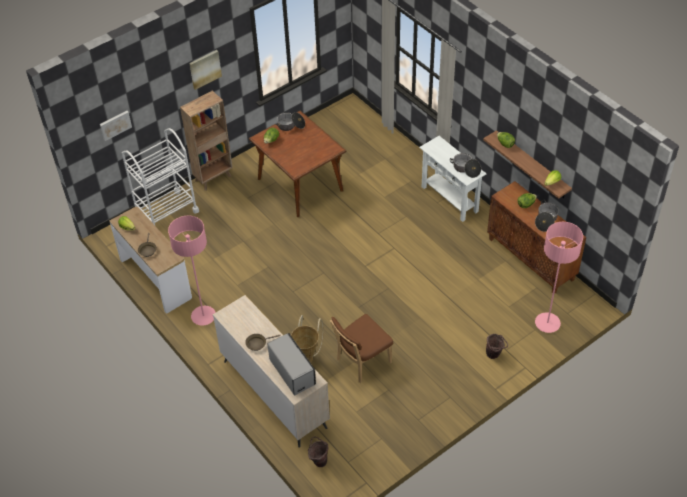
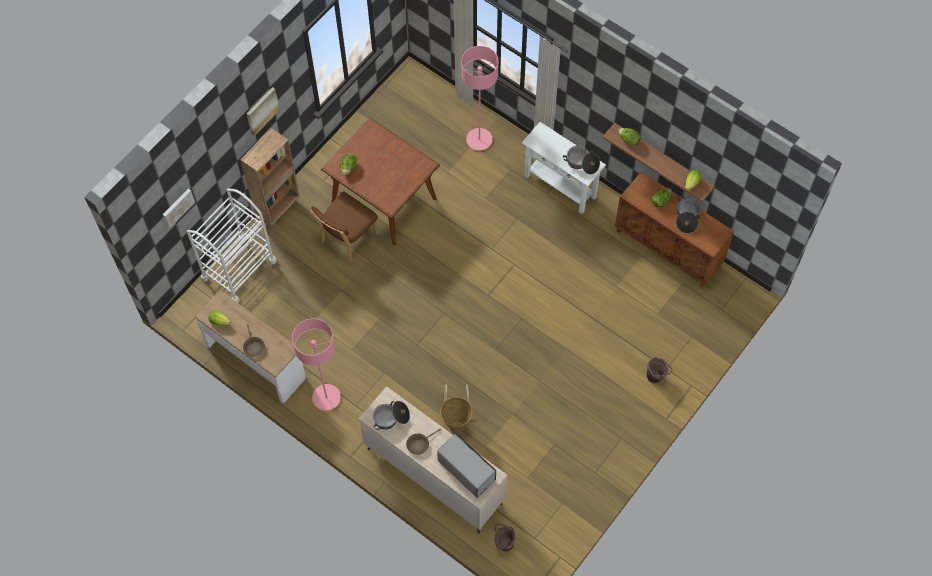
camera: 15 degrees left, 15 degrees up
cooking pot [275,112,305,131] -> cooking pot moved to [373,401,410,430]
brown chair [330,314,393,383] -> brown chair moved to [310,191,379,263]
pink floor lamp [535,222,583,333] -> pink floor lamp moved to [461,46,499,150]

